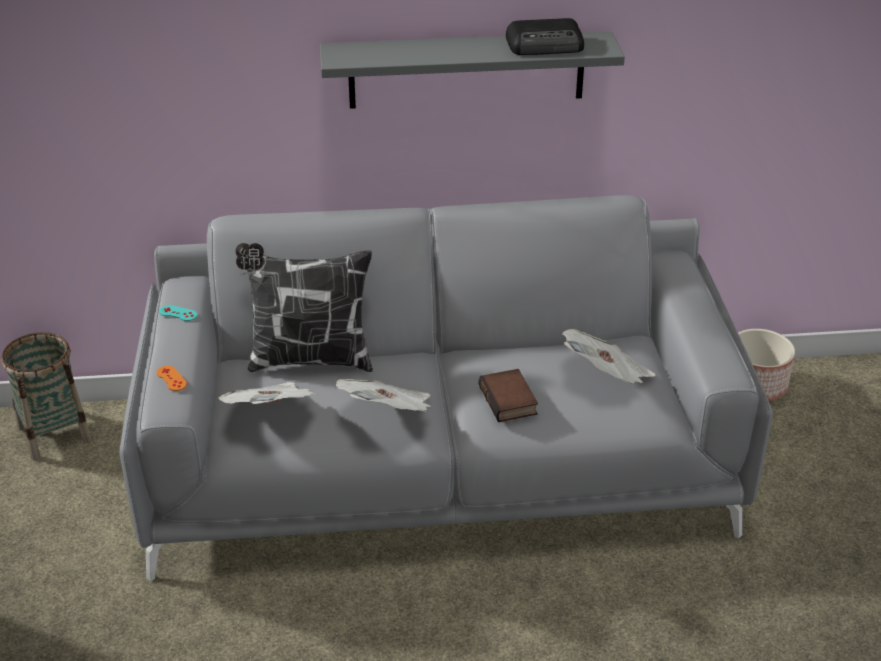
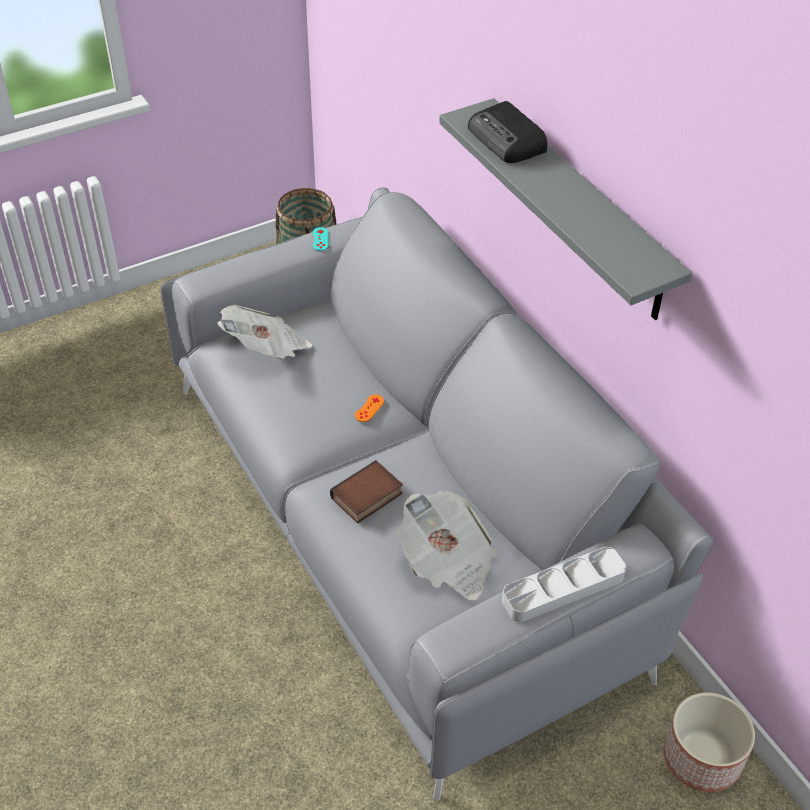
camera: 65 degrees right, 10 degrees up
orange game controller [157,366,187,391] -> orange game controller moved to [355,395,384,422]
pillow [235,243,373,372] -> none
newspaper [336,379,430,411] -> none
radio [506,18,584,55] -> radio moved to [468,101,547,163]
none -> grey tray [502,547,626,622]

